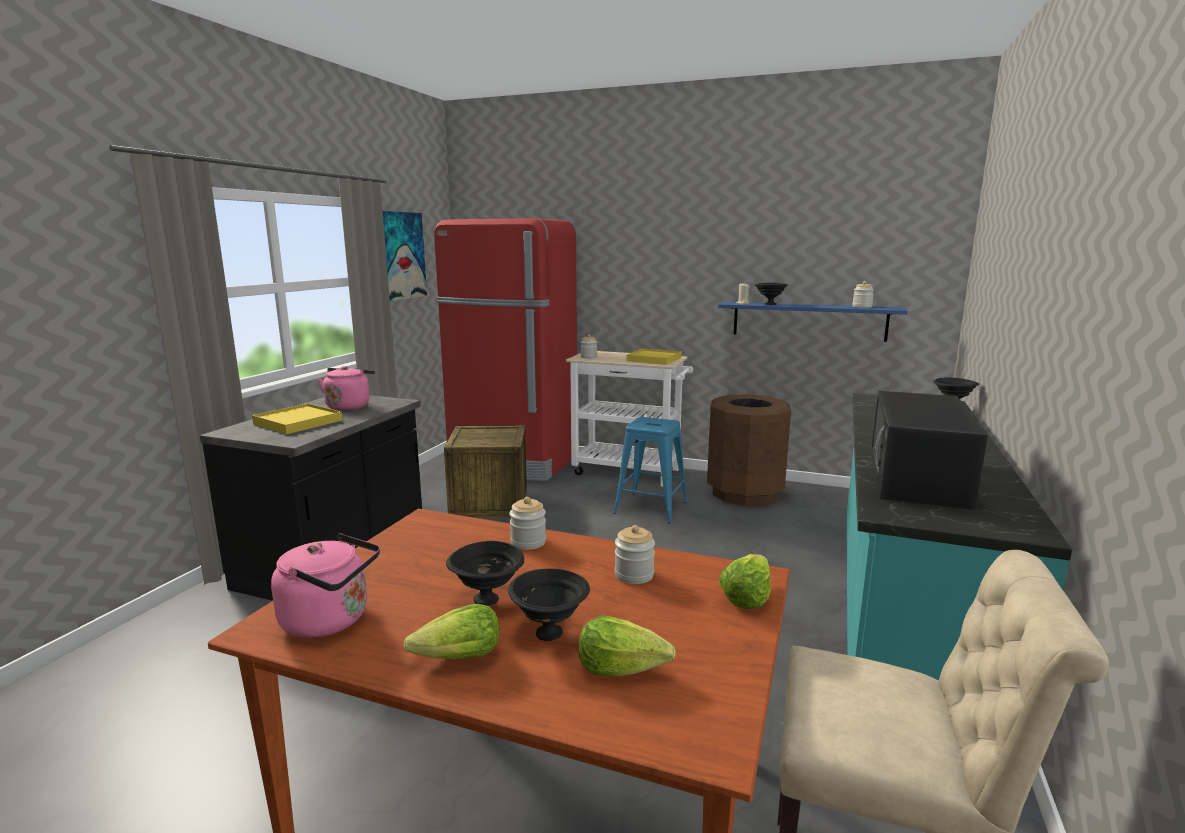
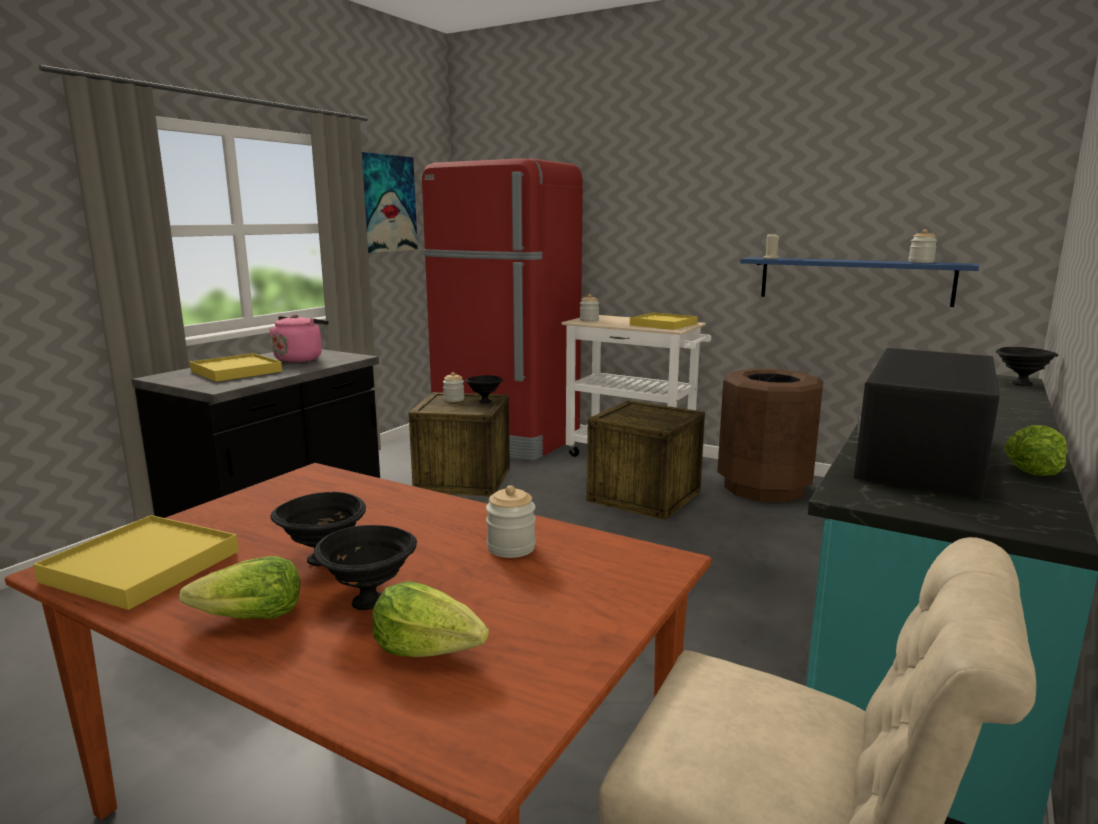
camera: 10 degrees right, 0 degrees up
pink kettle [271,533,380,638] -> yellow tray [33,515,239,610]
jar [509,497,546,550] -> jar moved to [443,372,464,402]
blue stool [614,417,687,524] -> crate [587,400,705,520]
lettuce [719,554,771,609] -> lettuce moved to [1004,425,1067,476]
black bowl [755,283,788,305] -> black bowl moved to [465,375,503,404]

